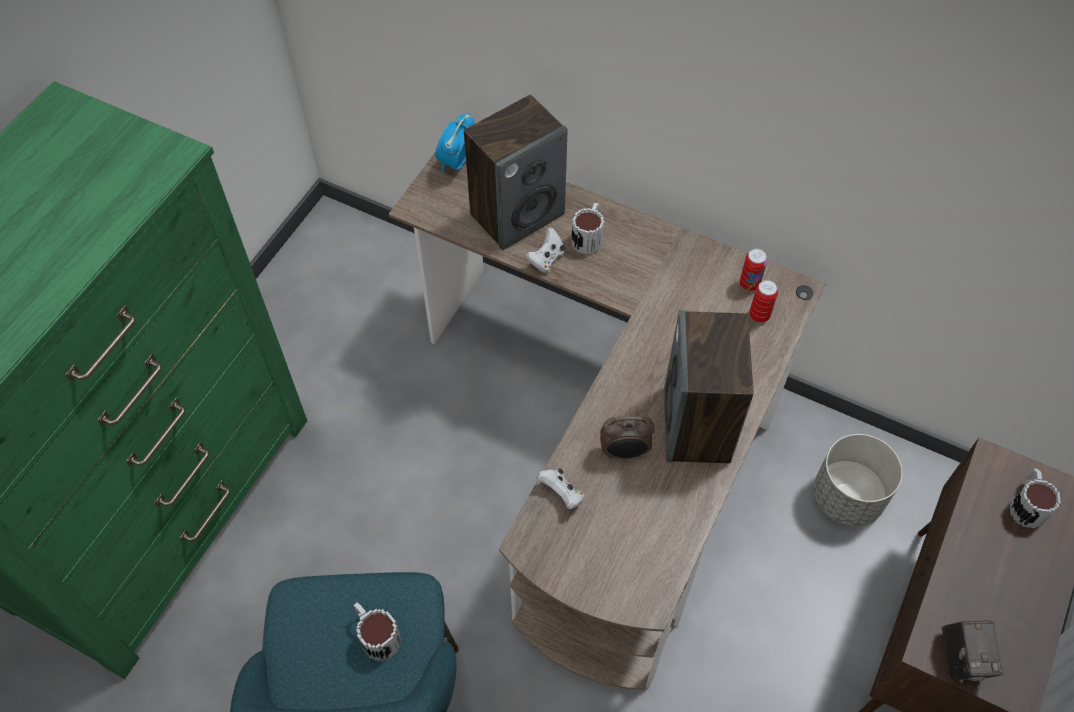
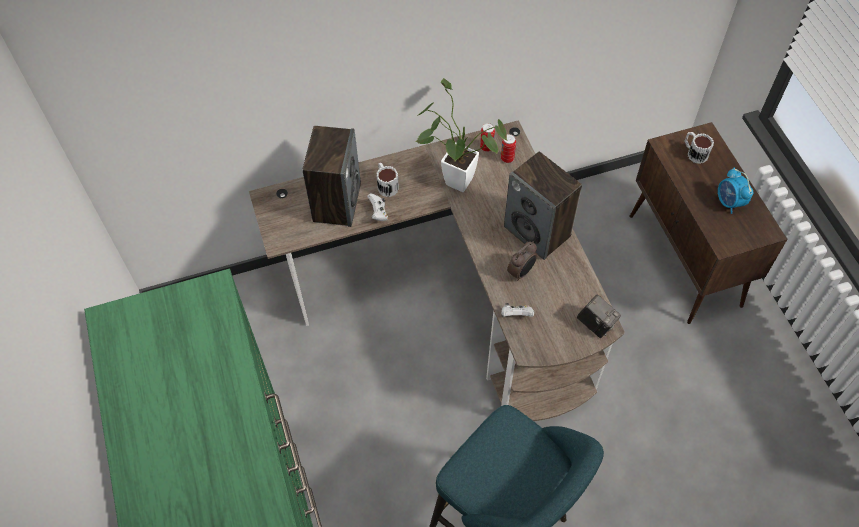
camera: 45 degrees left, 0 degrees up
mug [354,602,401,661] -> none
alarm clock [435,113,475,172] -> alarm clock moved to [717,168,753,214]
grey planter [813,434,903,526] -> none
camera [942,620,1003,683] -> camera moved to [577,295,621,338]
none -> potted plant [415,78,507,192]

